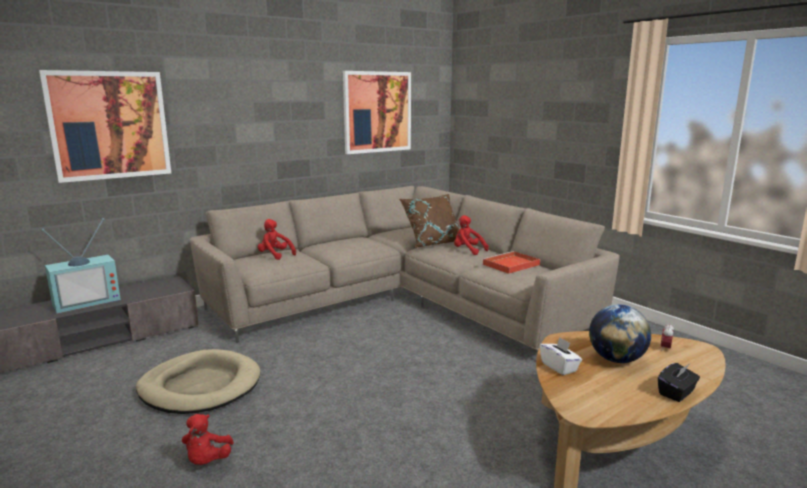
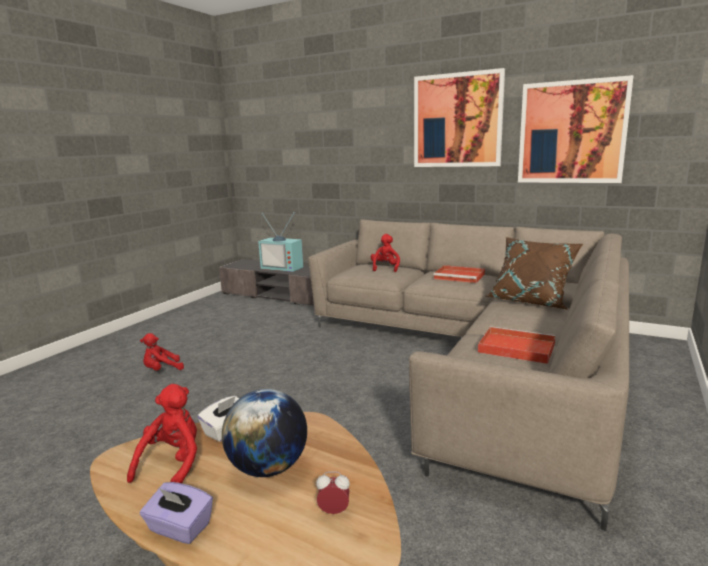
camera: 65 degrees right, 0 degrees up
picture [39,70,171,183] -> picture moved to [414,68,505,167]
beige dog bed [136,349,260,414] -> none
red plush toy [454,215,489,255] -> red plush toy moved to [127,384,197,483]
black tissue box [658,363,700,402] -> purple tissue box [140,482,213,544]
none -> red tray [434,265,485,283]

